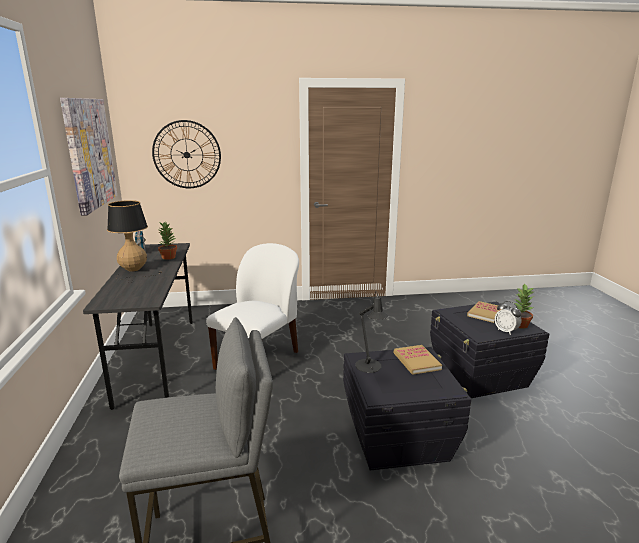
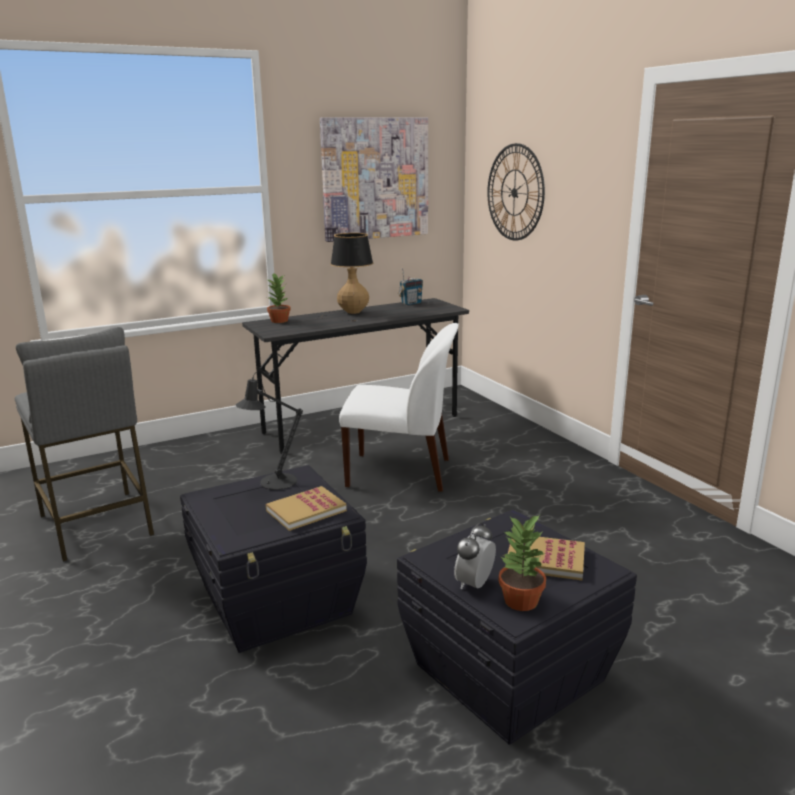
camera: 70 degrees right, 0 degrees up
potted plant [158,221,177,260] -> potted plant moved to [267,273,291,323]

